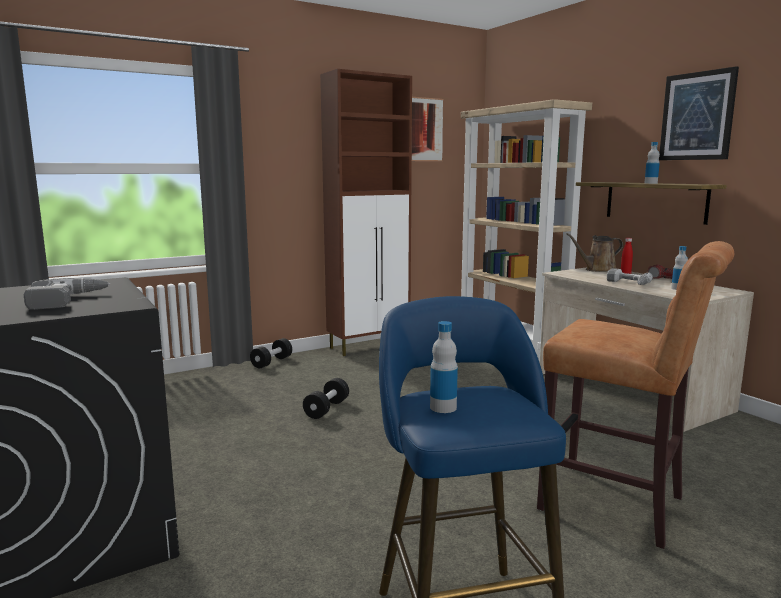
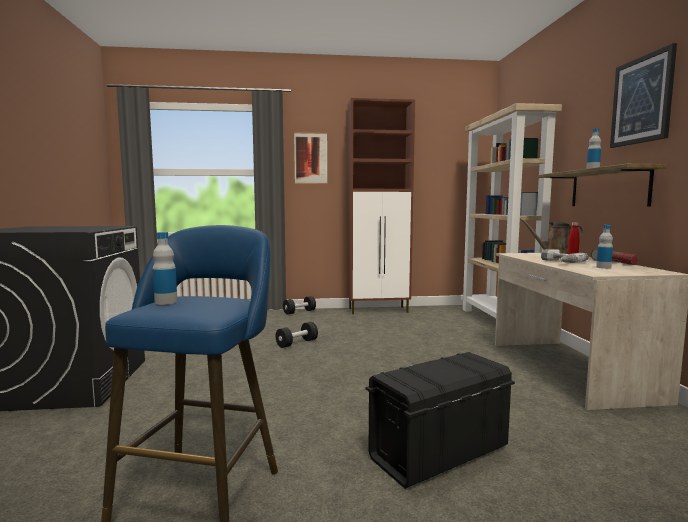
camera: 25 degrees right, 5 degrees down
power drill [23,278,110,310] -> none
picture [412,97,444,161] -> picture moved to [294,132,327,184]
brown stool [537,241,734,549] -> black storage box [366,352,515,489]

